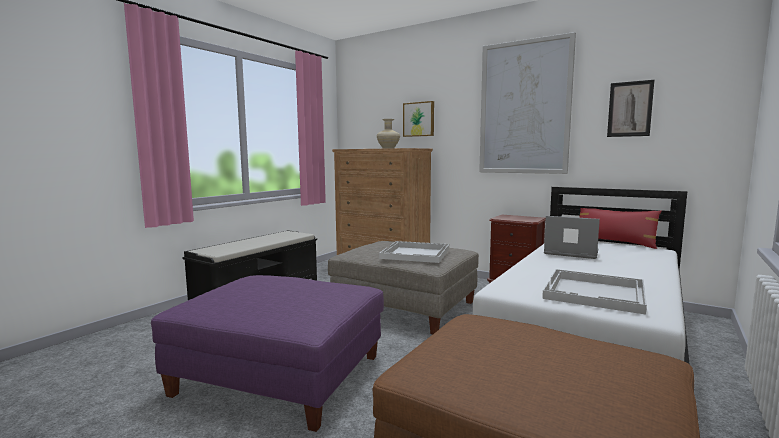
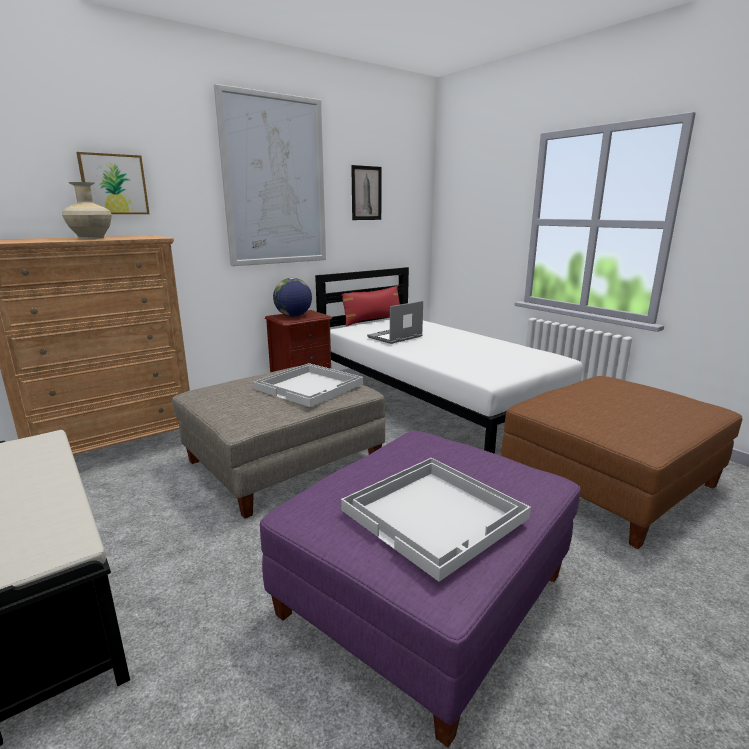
camera: 70 degrees left, 10 degrees up
white tray [542,269,647,315] -> white tray moved to [341,458,531,582]
none -> globe [273,278,312,317]

